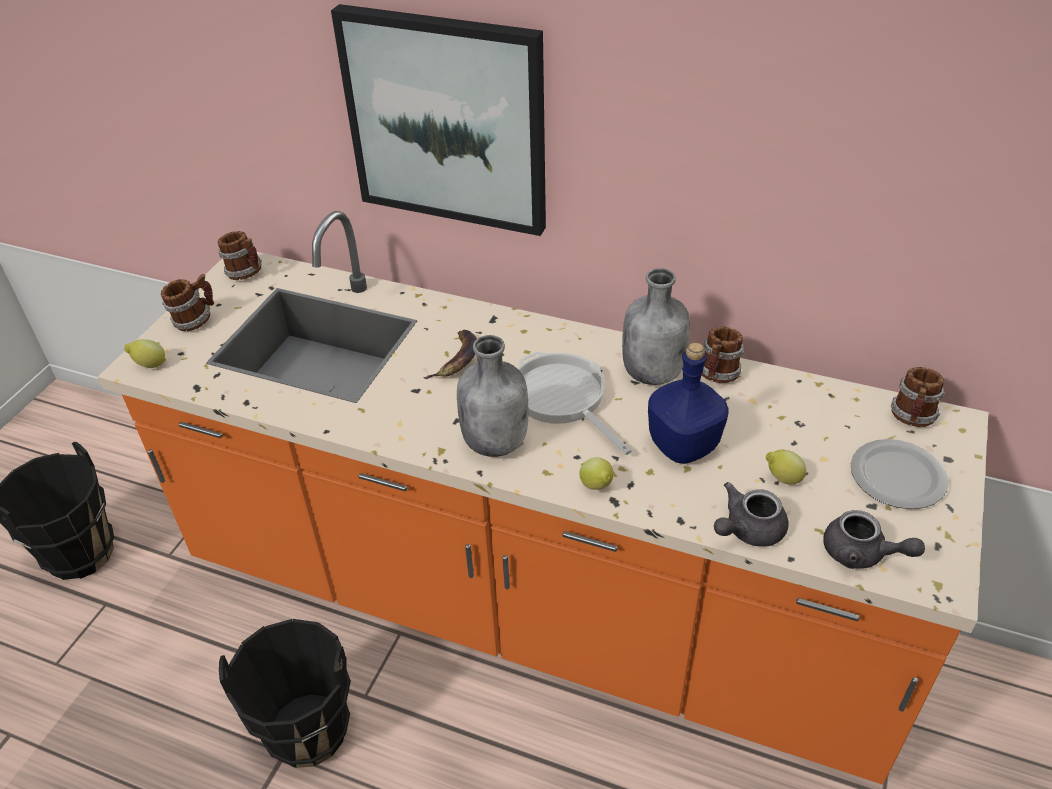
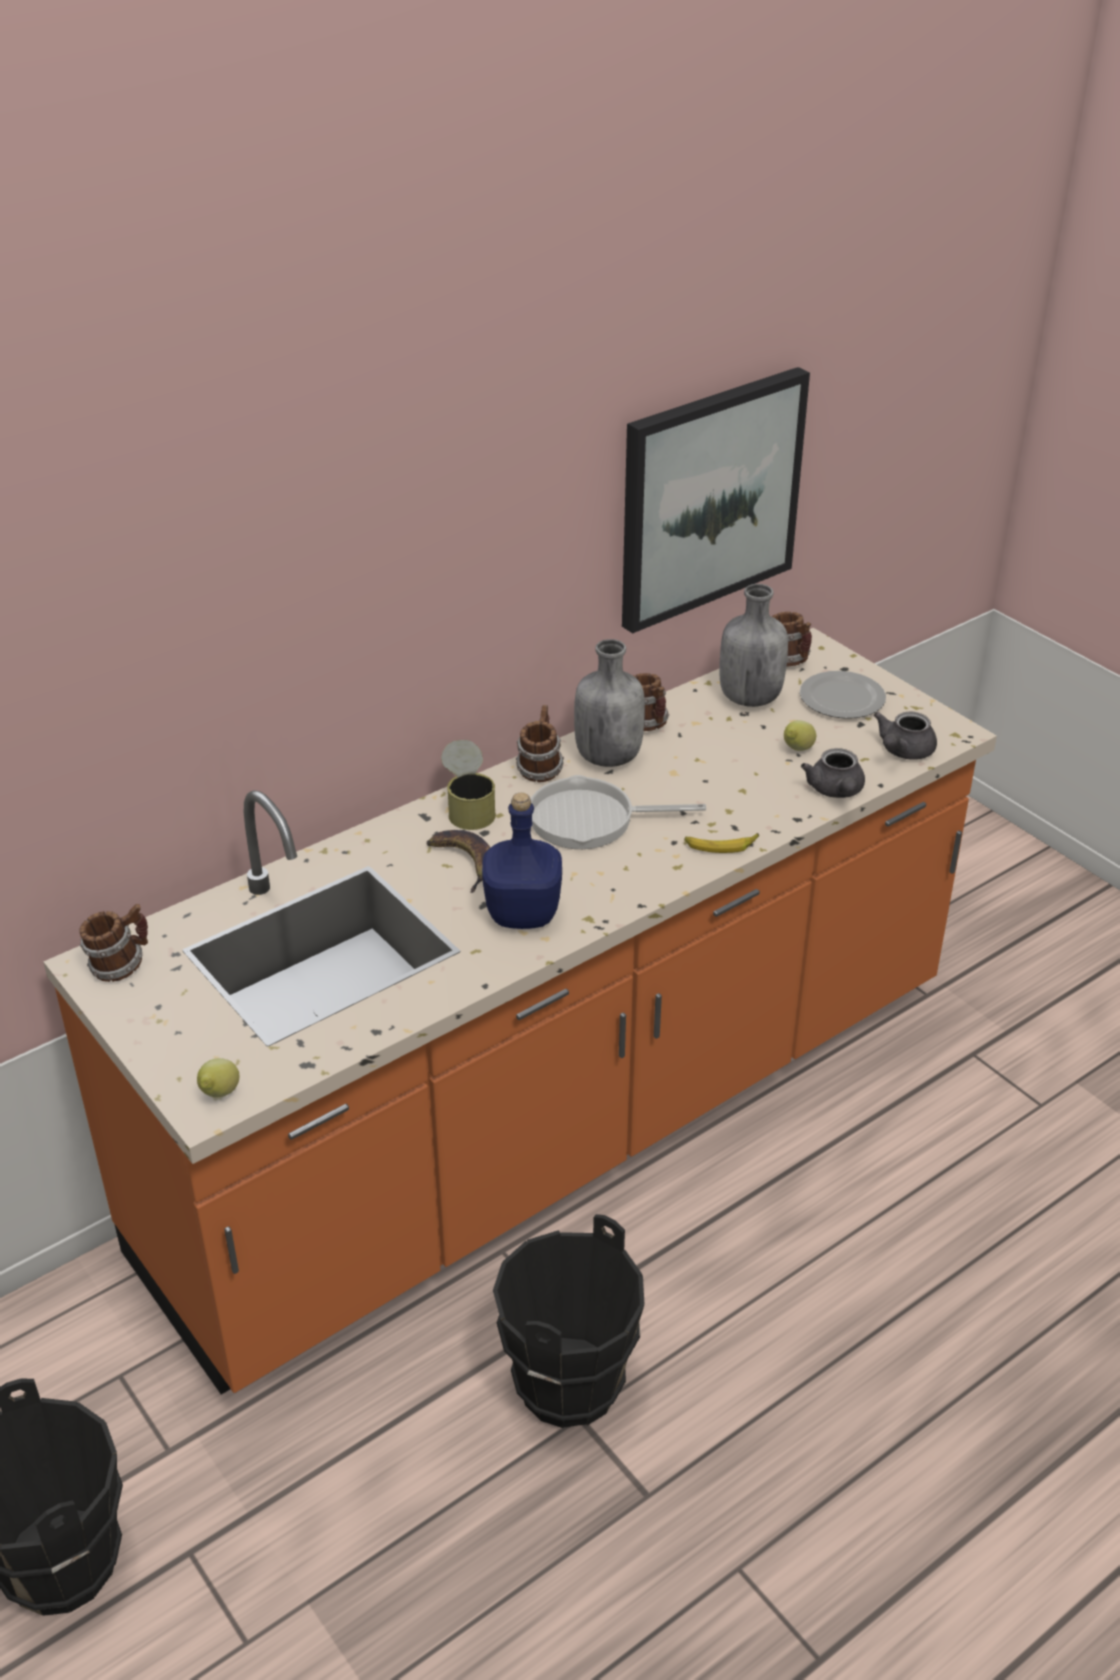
camera: 60 degrees left, 5 degrees down
mug [161,274,214,331] -> mug moved to [516,705,564,782]
picture [331,4,546,236] -> picture moved to [622,367,810,633]
grey bottle [457,335,529,457] -> grey bottle moved to [719,584,788,707]
lemon [580,457,613,490] -> banana [684,833,759,853]
blue bottle [648,343,729,464] -> blue bottle moved to [482,793,562,929]
grey teapot [823,510,925,569] -> grey teapot turned 150 degrees clockwise [874,712,937,760]
none -> can [441,740,496,830]

